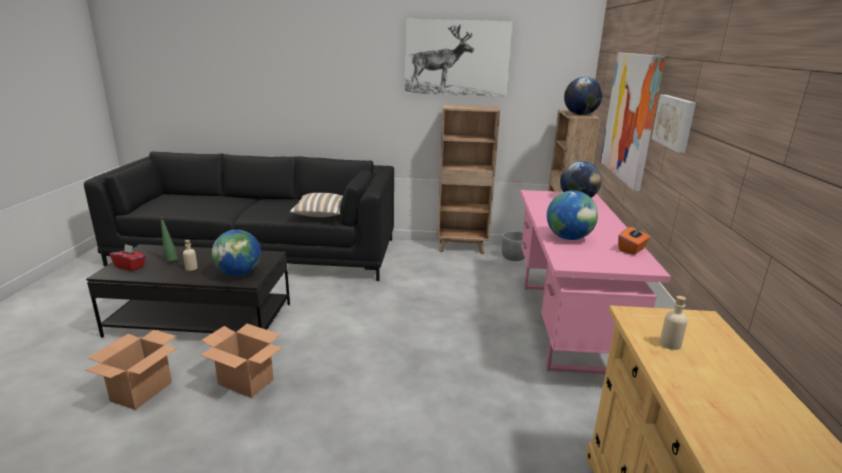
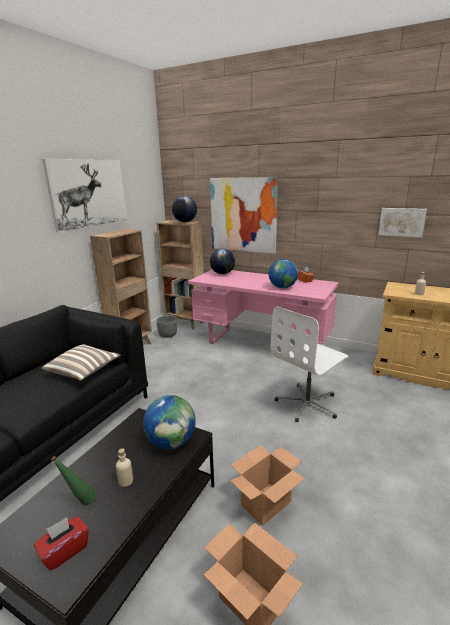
camera: 65 degrees left, 0 degrees up
picture [651,95,696,153] -> picture moved to [378,208,427,237]
none -> white office chair [271,306,349,422]

